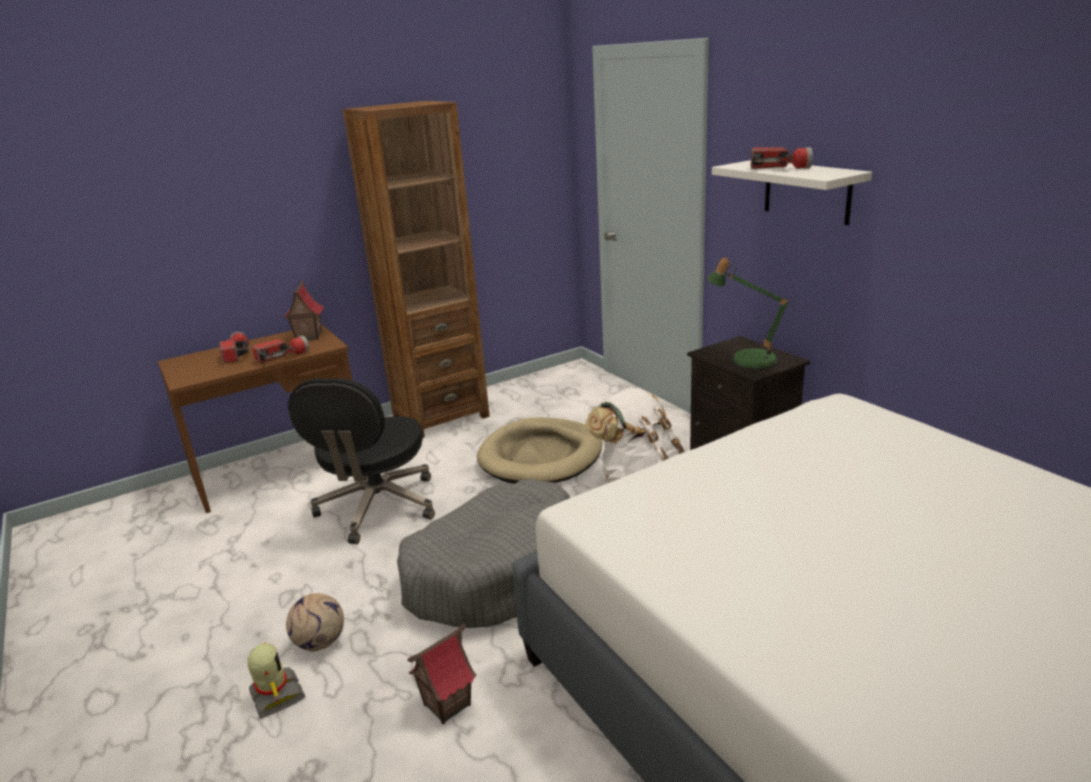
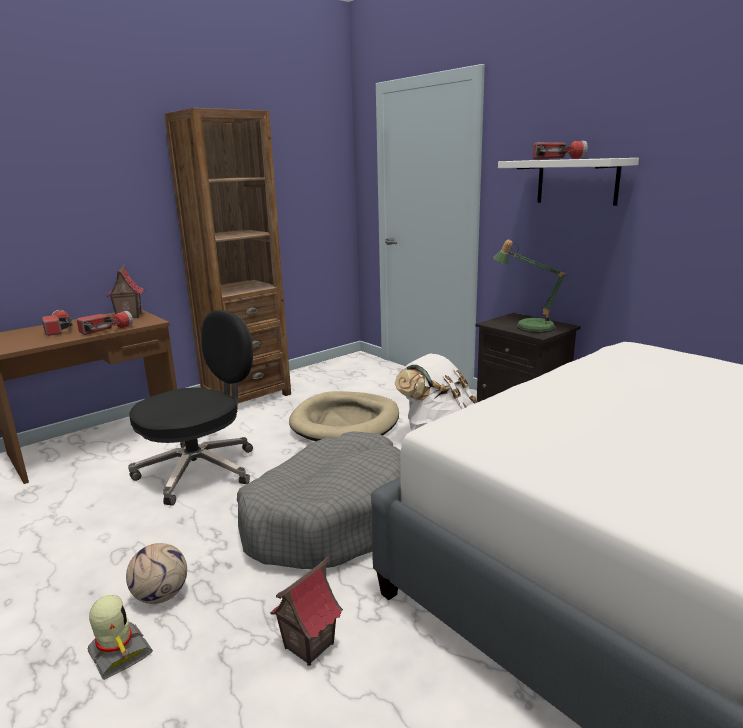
camera: 10 degrees left, 5 degrees down
black office chair [288,378,435,544] -> black office chair turned 135 degrees counterclockwise [128,310,253,506]

